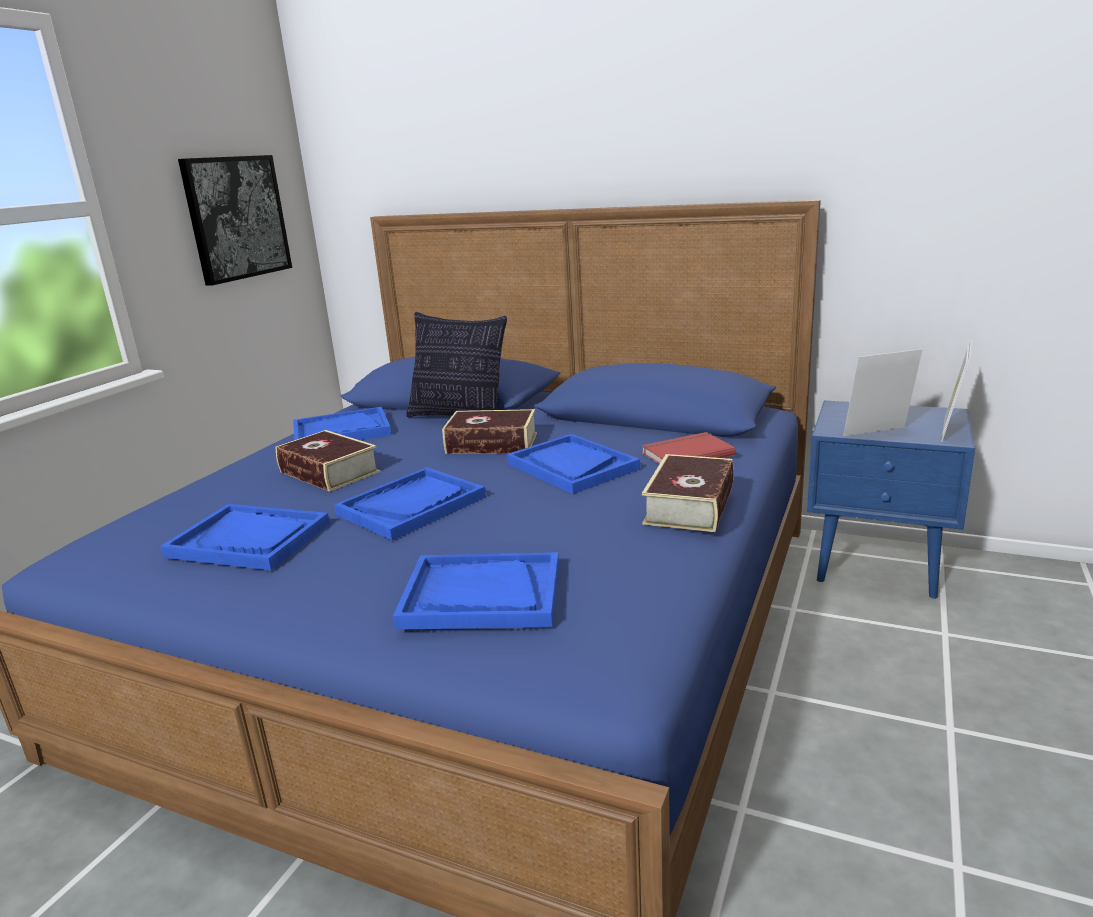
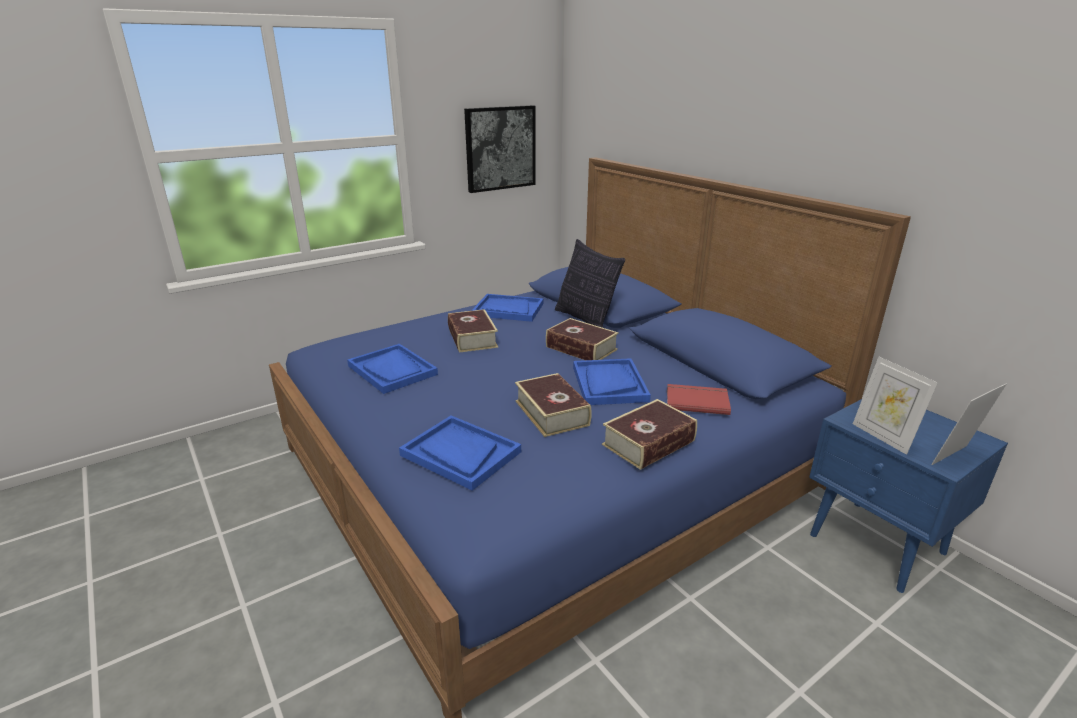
camera: 30 degrees right, 5 degrees up
blue tray [334,467,486,541] -> none
picture frame [843,349,923,436] -> picture frame turned 135 degrees counterclockwise [853,357,938,455]
none -> book [515,373,592,437]

